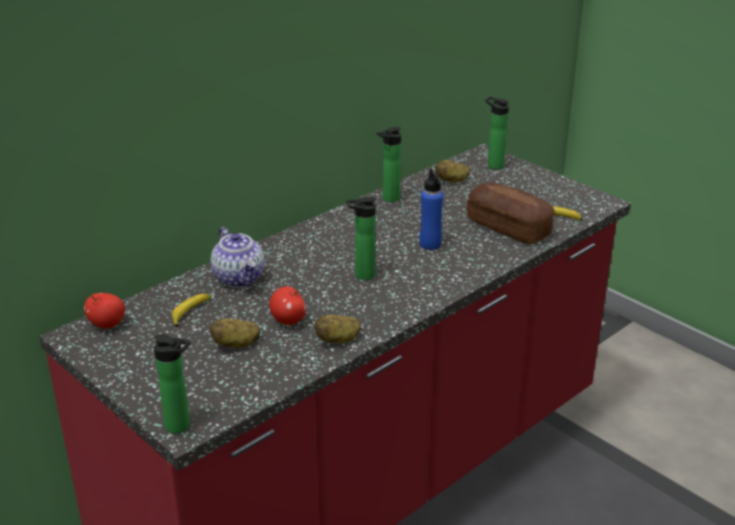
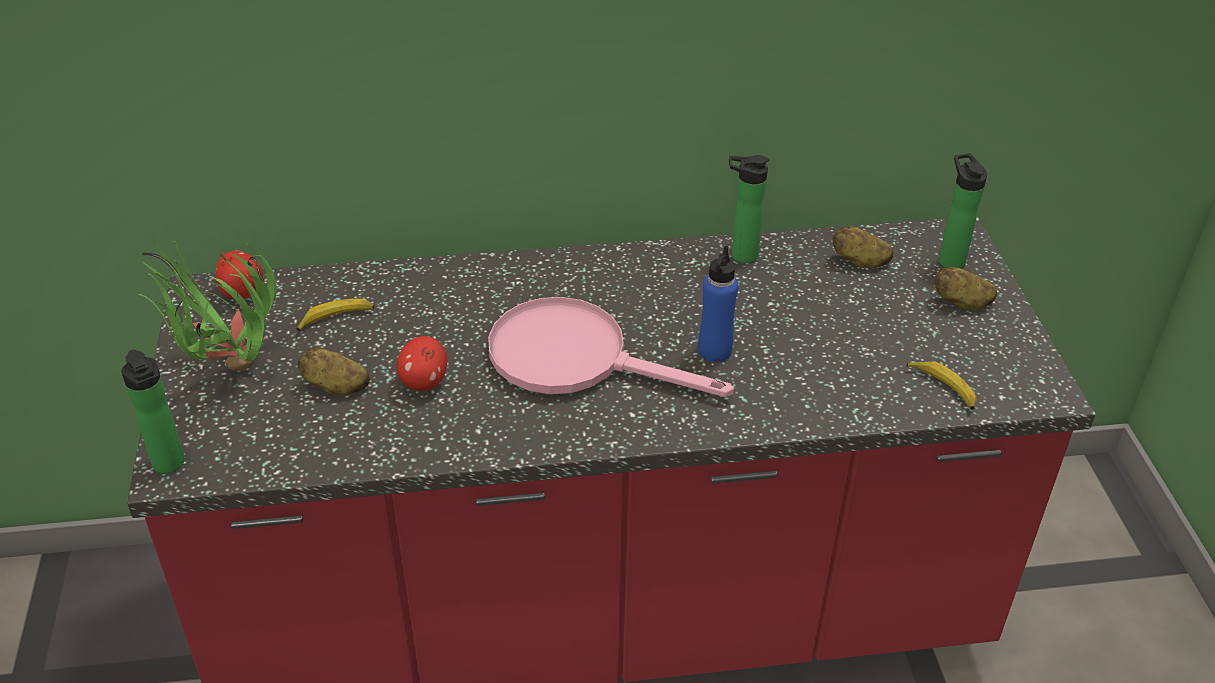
camera: 35 degrees right, 10 degrees up
teapot [211,227,264,288] -> none
potato [315,315,361,344] -> potato moved to [934,267,997,309]
bottle [346,196,376,280] -> pink frying pan [488,297,734,397]
bread [467,183,555,244] -> none
none -> potted plant [139,240,276,371]

